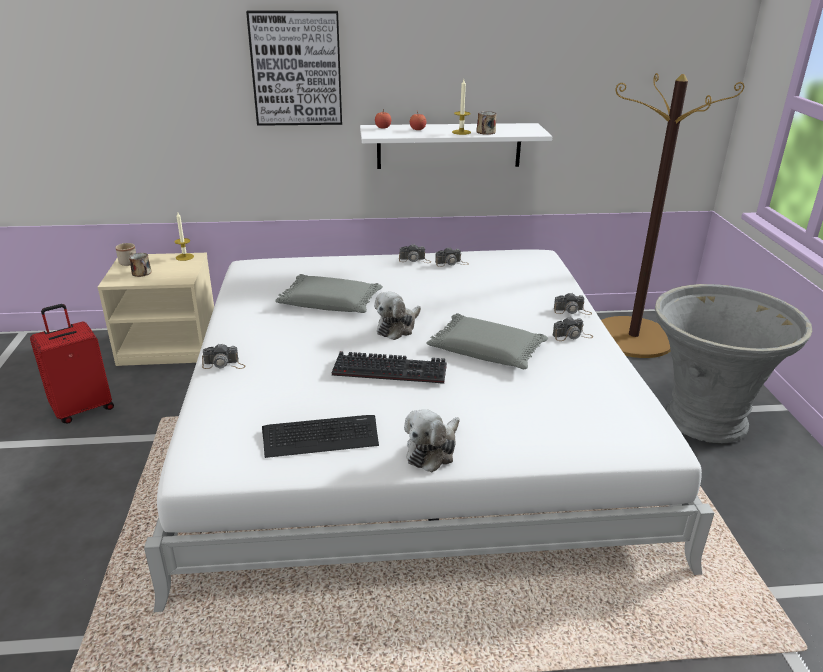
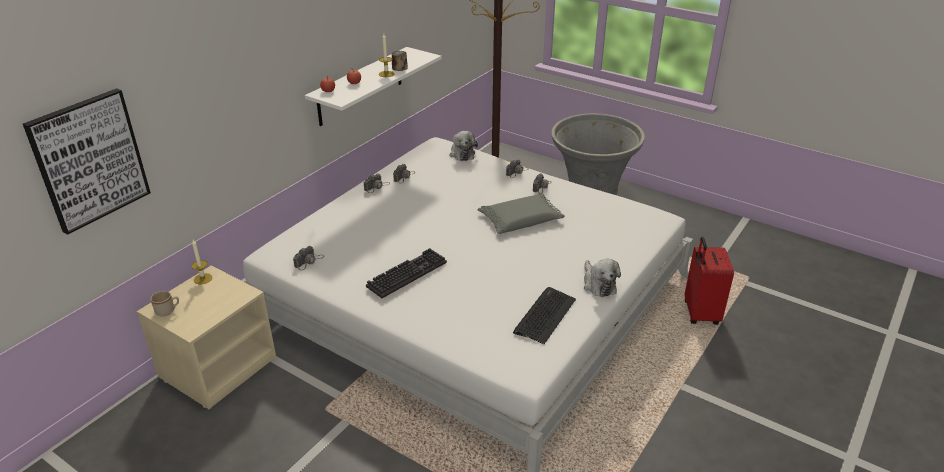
camera: 50 degrees left, 5 degrees up
red suitcase [30,304,114,423] -> red suitcase moved to [685,237,734,325]
mug [129,253,152,277] -> none
camera [202,343,245,369] -> camera moved to [293,246,324,270]
picture [246,10,342,126] -> picture moved to [23,88,151,235]
grey pillow [275,274,383,313] -> none
keyboard [332,351,447,384] -> keyboard moved to [366,248,447,298]
plush toy [374,292,421,340] -> plush toy moved to [450,131,478,161]

